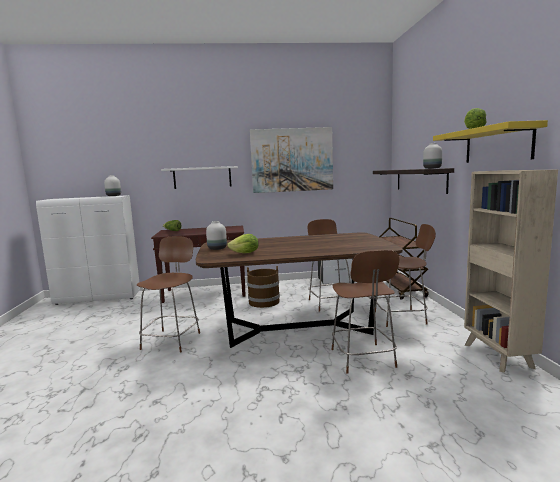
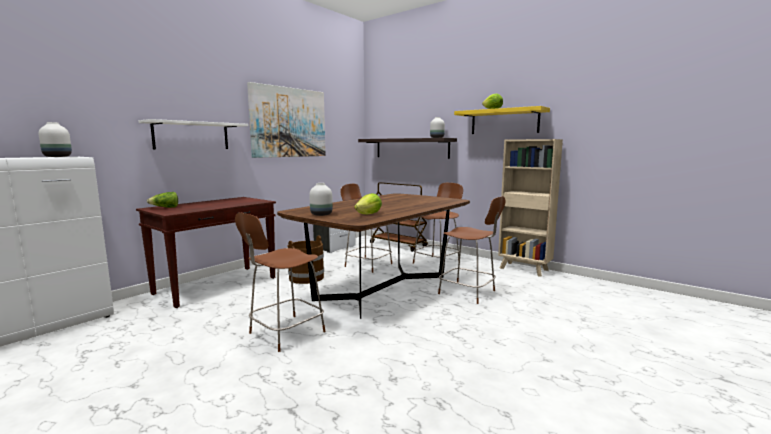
camera: 45 degrees left, 0 degrees up
brown chair [137,236,200,353] -> brown chair turned 105 degrees counterclockwise [235,212,326,352]

